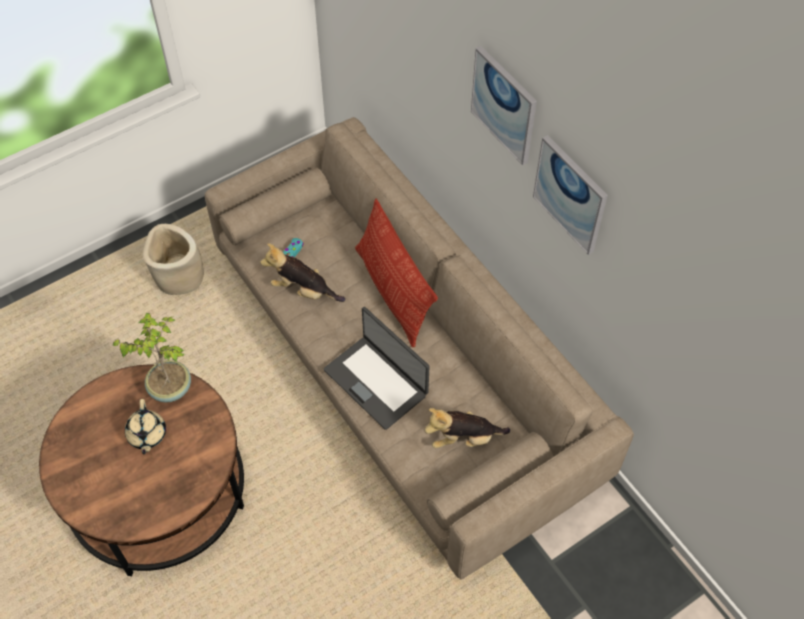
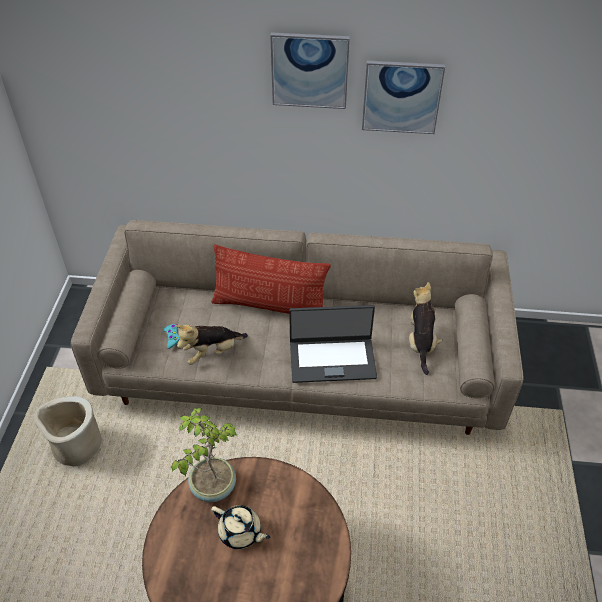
camera: 50 degrees left, 10 degrees down
plush toy [425,408,510,448] -> plush toy turned 150 degrees clockwise [409,282,443,375]

